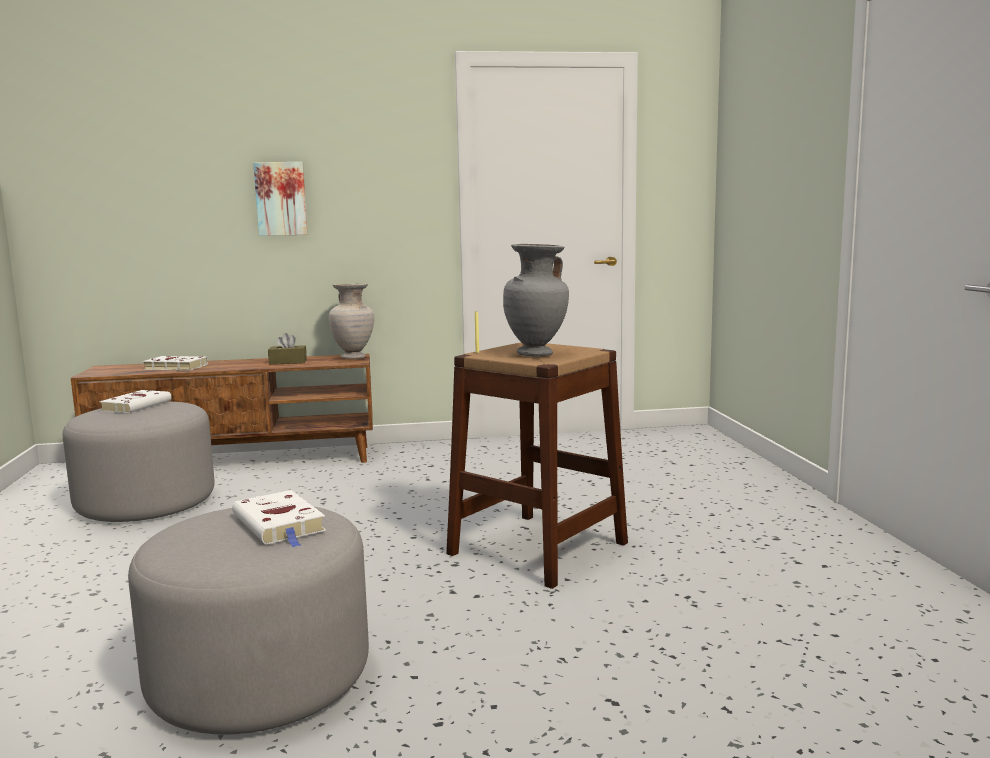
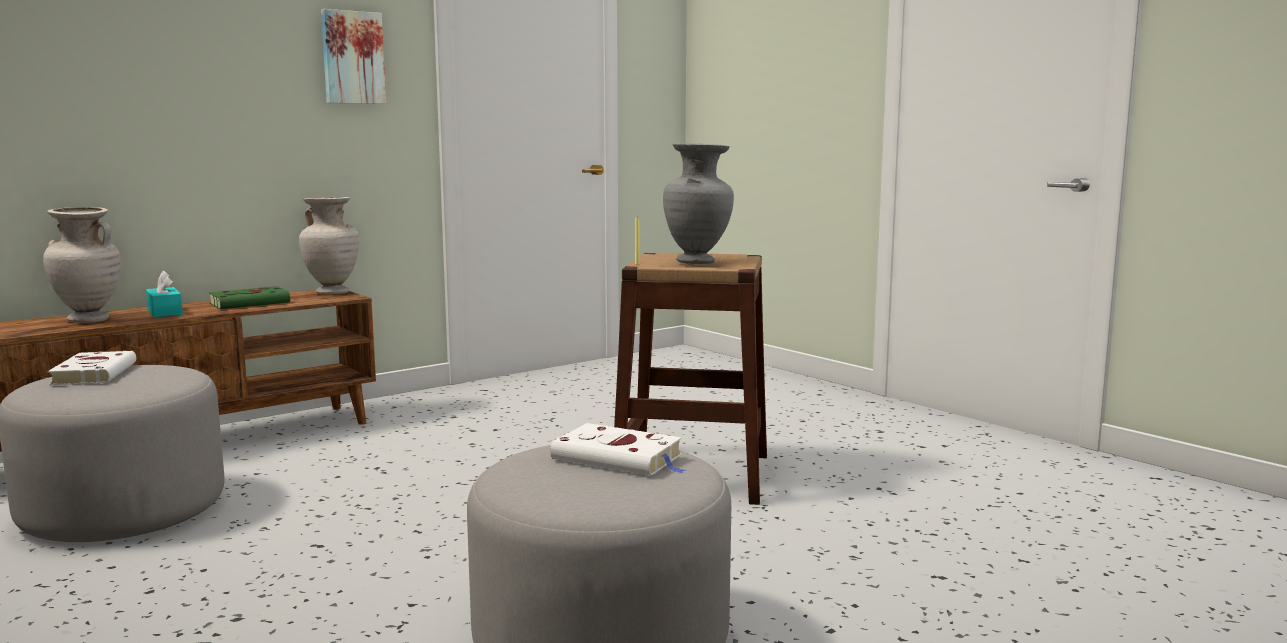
camera: 30 degrees left, 0 degrees up
white book [143,356,208,371] -> beige vase [43,207,120,323]
picture [253,162,308,236] -> picture moved to [321,9,386,104]
brown tissue box [268,333,307,365] -> green book [209,286,297,309]
none -> turquoise tissue box [146,271,183,318]

